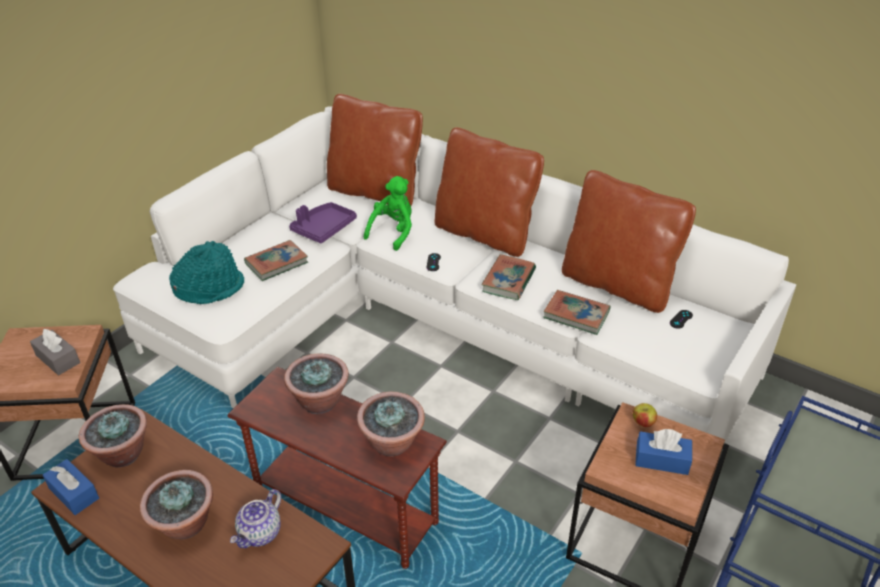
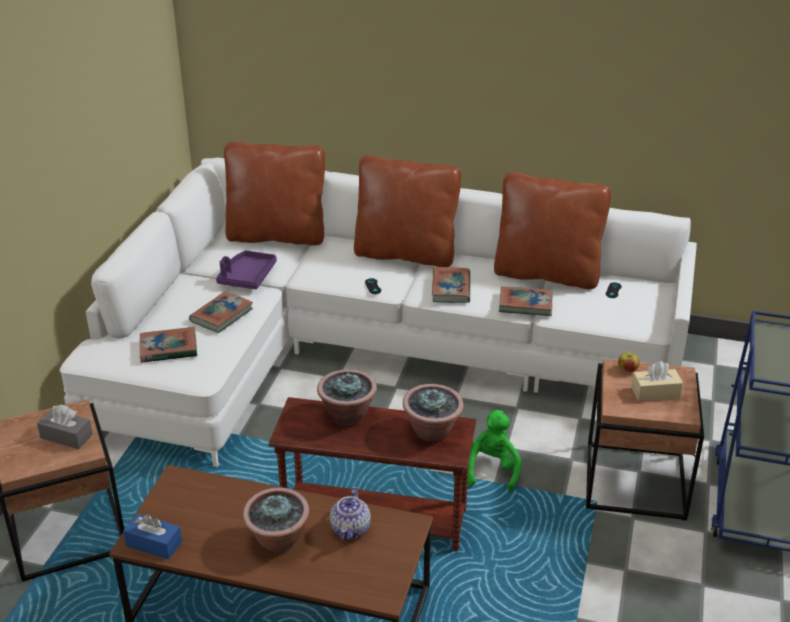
camera: 20 degrees left, 5 degrees down
potted plant [79,404,147,467] -> none
turquoise hat [169,241,244,304] -> book [140,327,197,363]
green plush toy [364,176,412,251] -> green plush toy moved to [467,410,521,492]
blue tissue box [635,429,692,475] -> beige tissue box [631,361,683,401]

